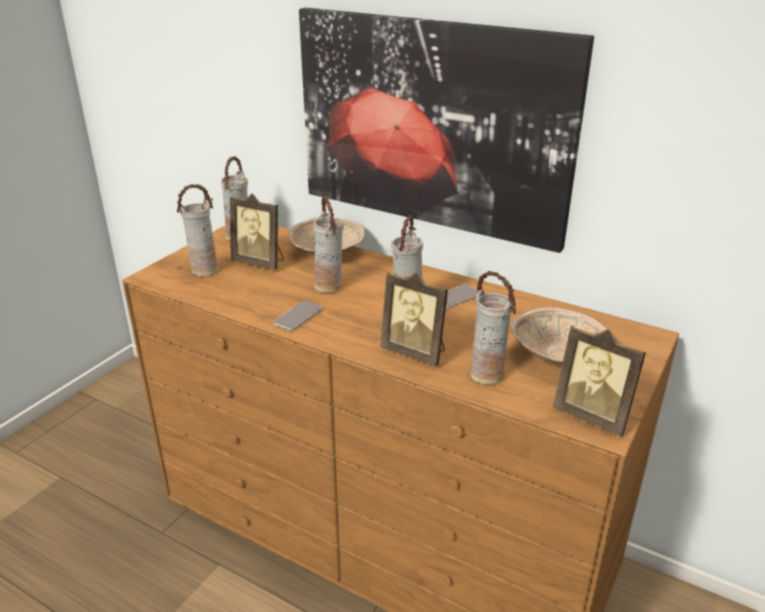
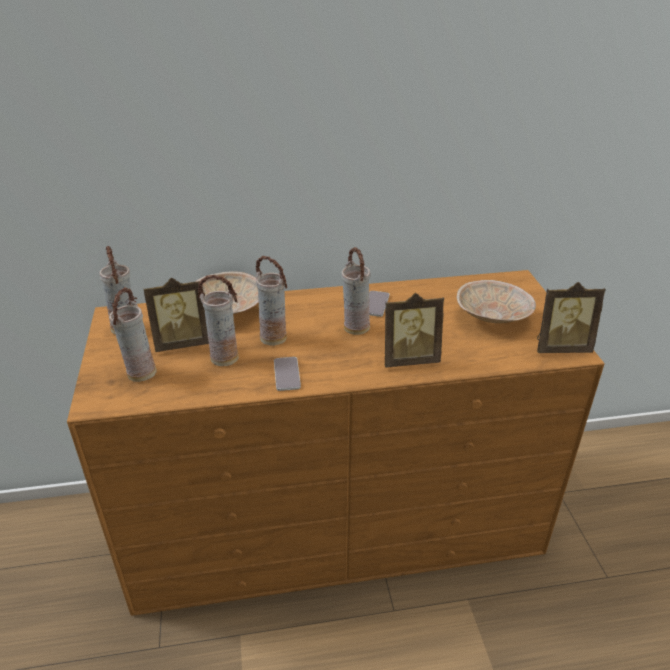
camera: 40 degrees left, 5 degrees up
picture [299,8,594,253] -> none
vase [470,271,516,385] -> vase moved to [198,275,239,366]

